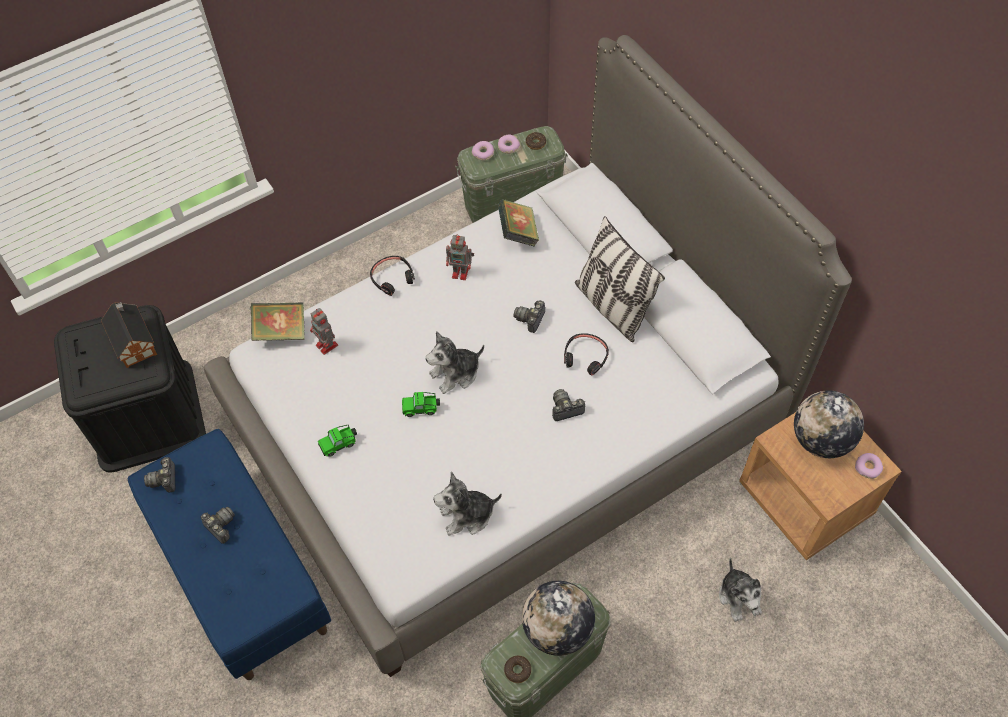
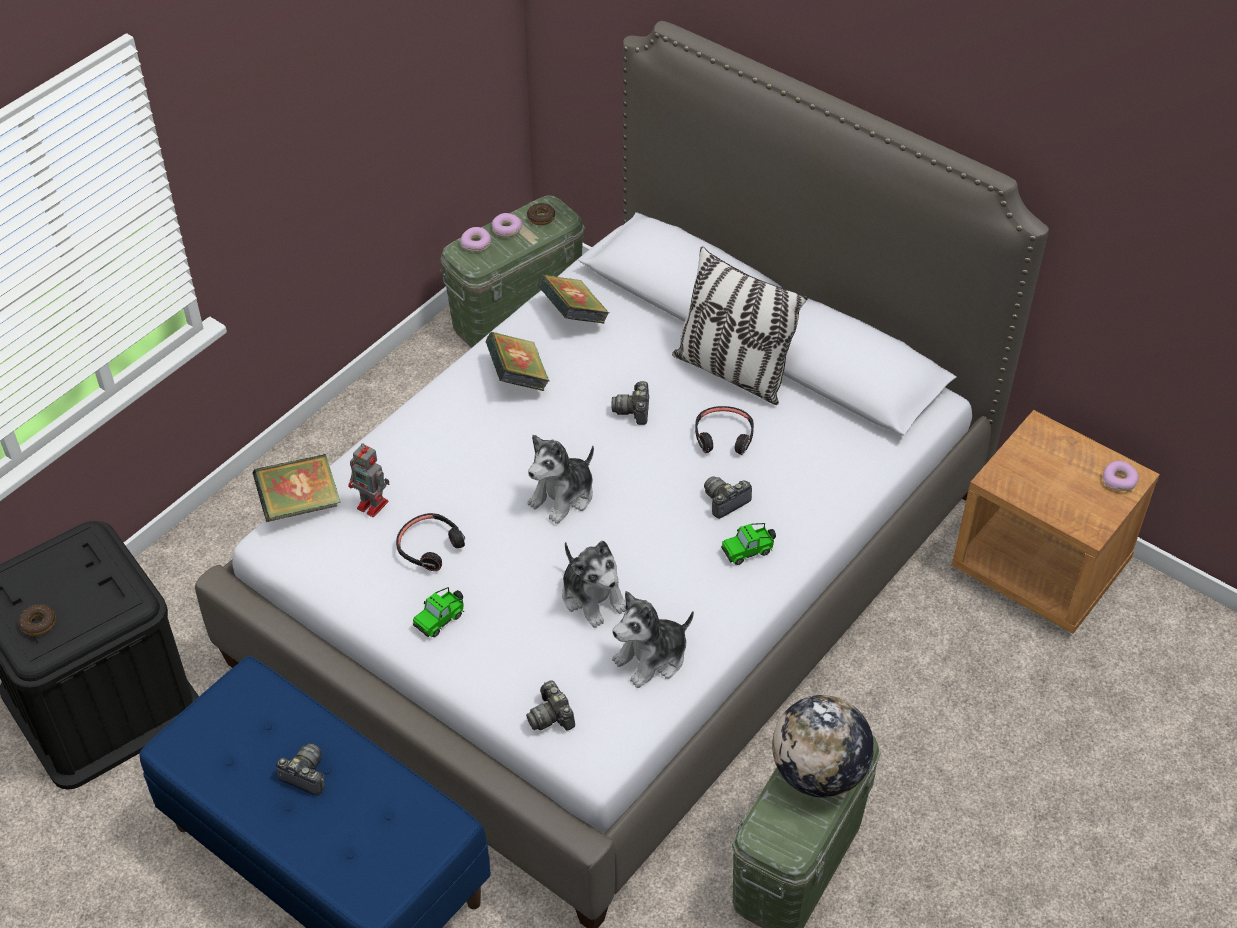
camera: 20 degrees left, 10 degrees down
toy house [101,302,157,368] -> none
camera [144,457,175,493] -> camera moved to [526,680,575,730]
black headphones [370,256,415,296] -> black headphones moved to [396,513,465,571]
toy car [402,392,440,417] -> toy car moved to [721,523,776,565]
toy robot [446,234,474,280] -> book [485,332,549,391]
donut [504,656,531,683] -> donut moved to [18,604,56,636]
plush toy [719,558,762,622] -> plush toy moved to [562,541,626,628]
globe [794,391,864,458] -> none

